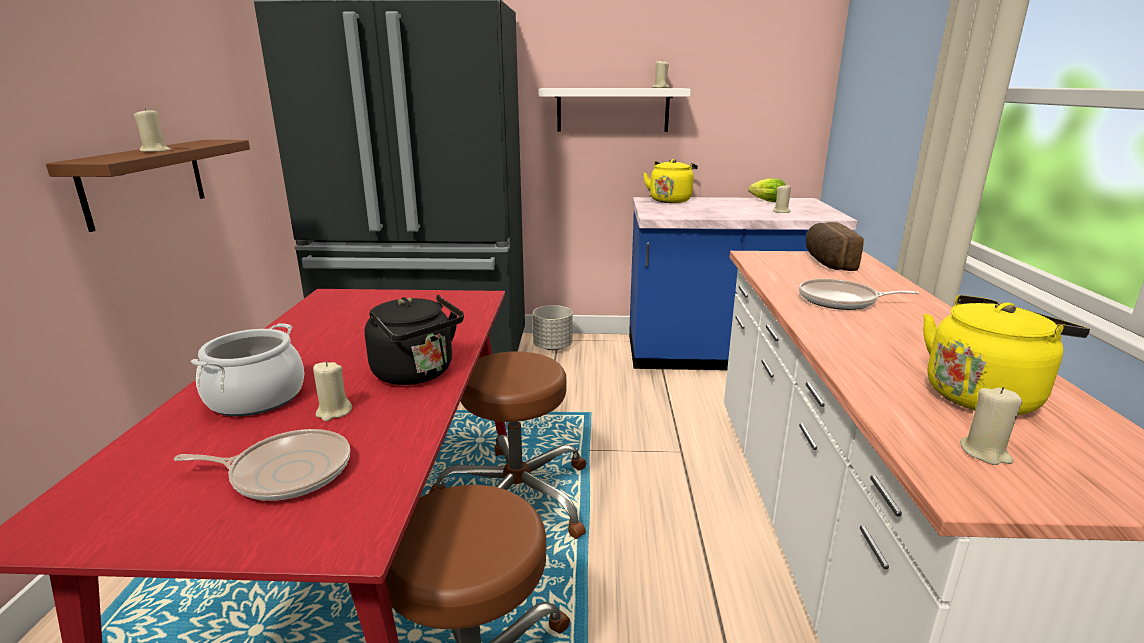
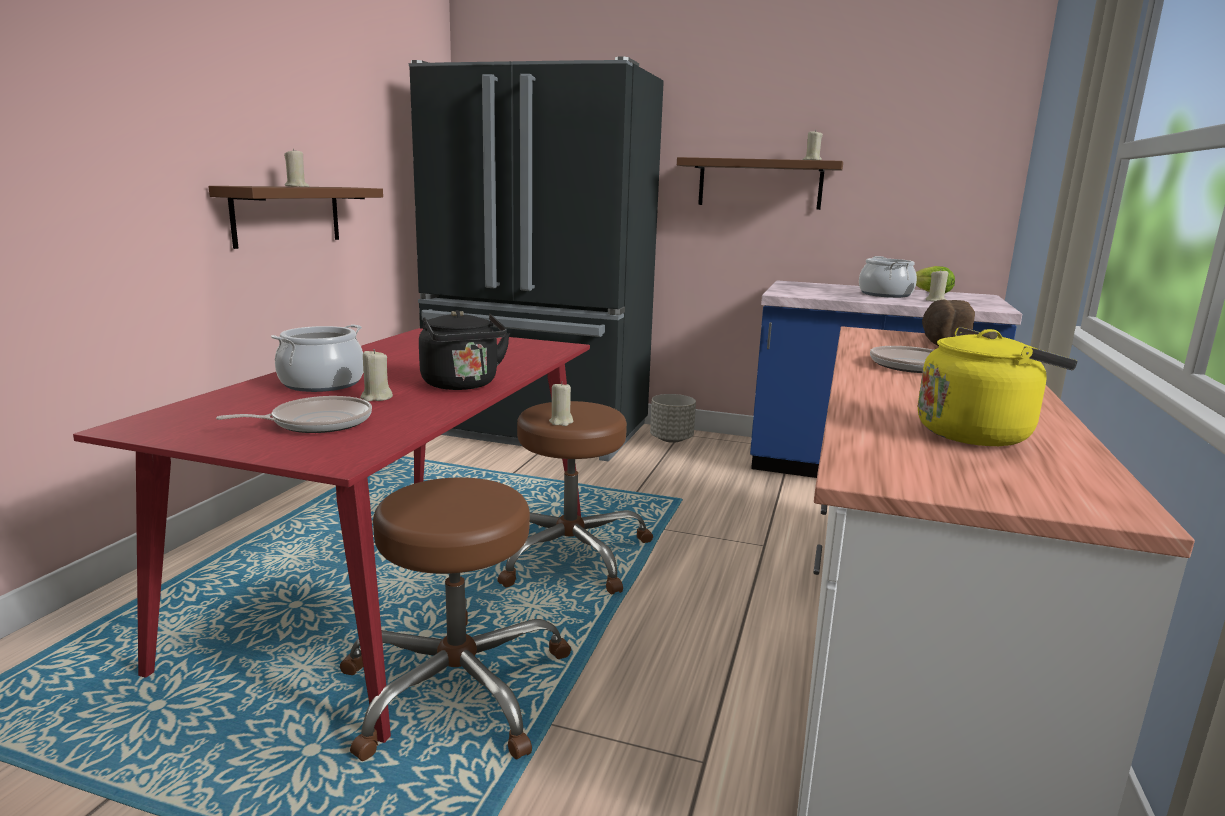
camera: 15 degrees right, 5 degrees down
frying pan [174,429,350,501] -> frying pan turned 45 degrees counterclockwise [216,396,372,433]
white shelf [539,88,691,132] -> brown shelf [677,157,843,210]
yellow kettle [643,159,698,203] -> none
beige candle [960,387,1022,465] -> beige candle moved to [549,381,573,426]
none -> cooking pot [859,256,917,298]

